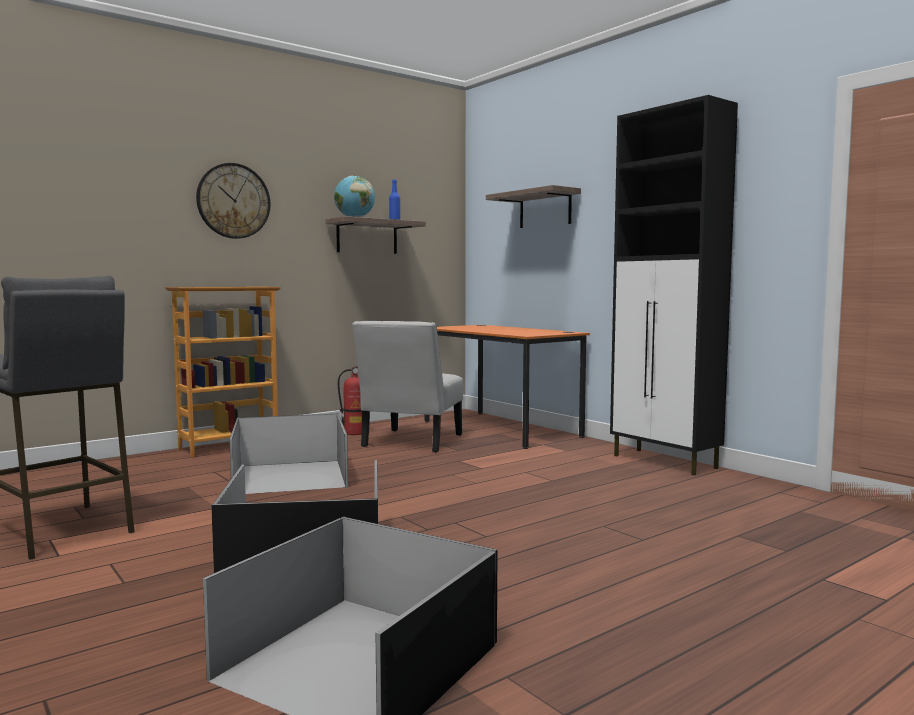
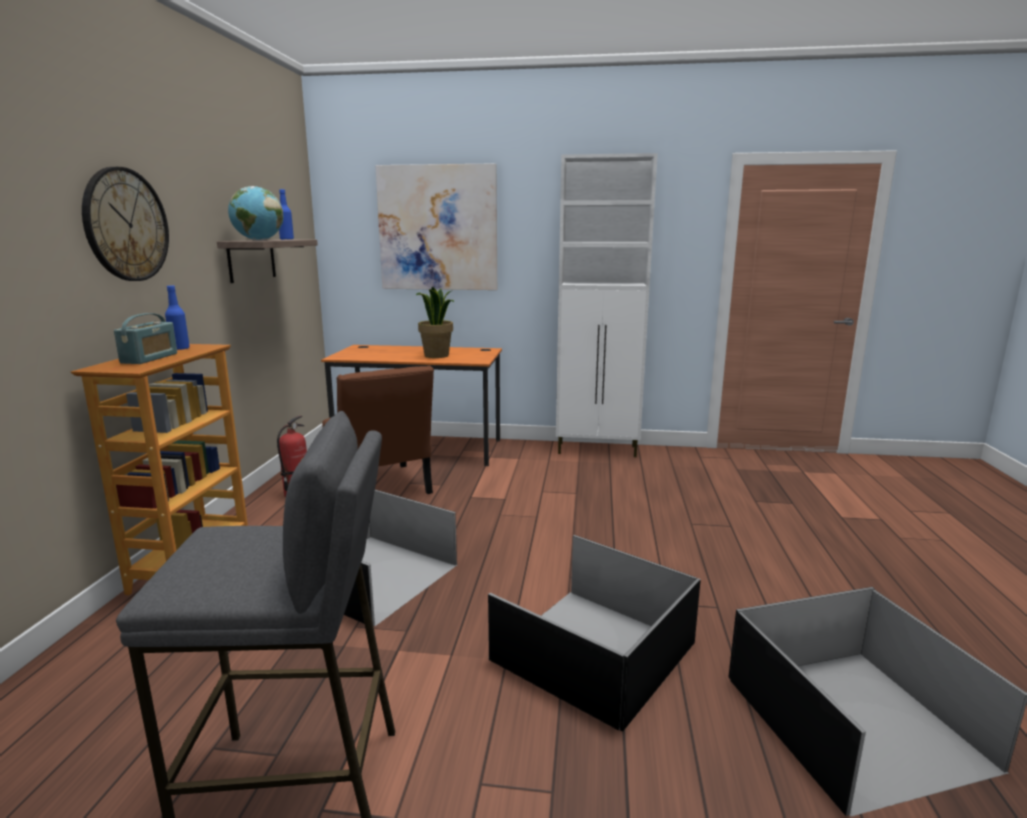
camera: 45 degrees left, 10 degrees up
white chair [352,321,463,452] -> brown chair [322,366,434,494]
shelf [486,185,581,228] -> picture [375,163,497,290]
black cabinet [610,95,738,475] -> white cabinet [556,153,658,457]
none -> radio [114,313,177,364]
none -> blue bottle [165,285,190,350]
none -> potted plant [416,286,454,358]

